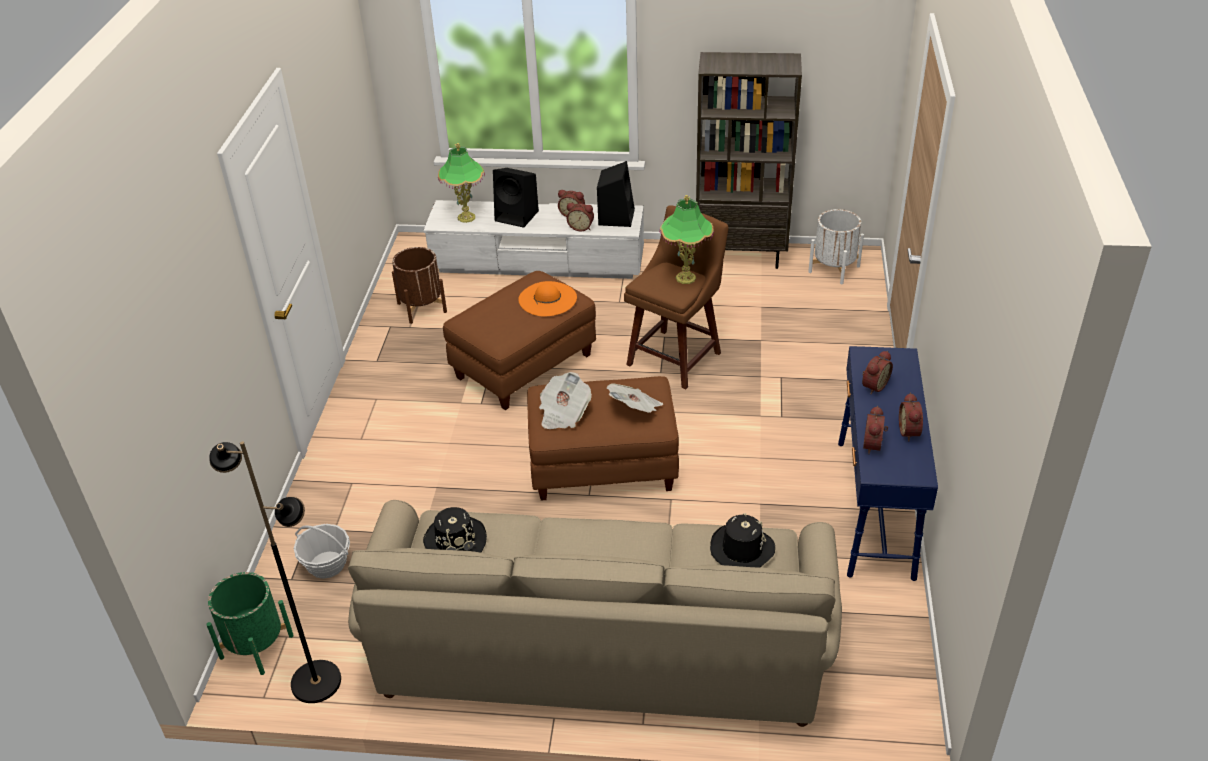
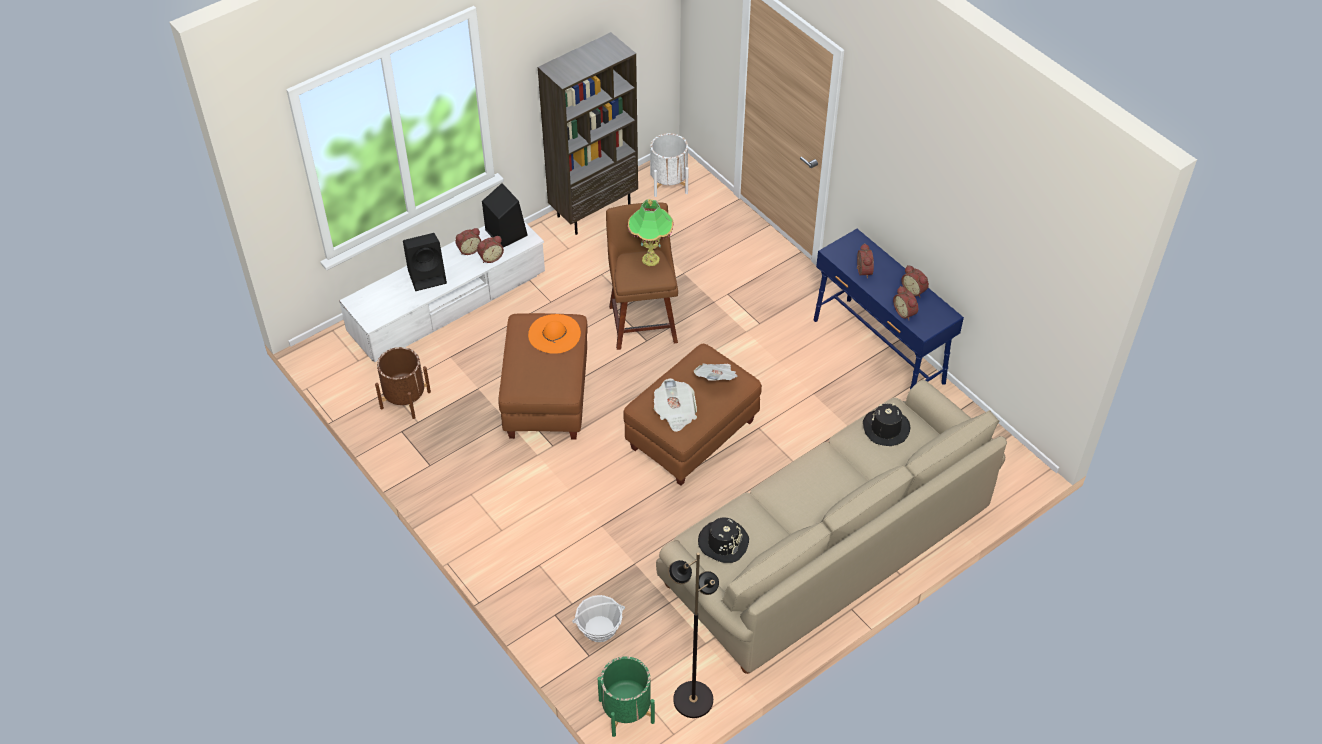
camera: 45 degrees left, 10 degrees up
table lamp [438,143,485,223] -> none

